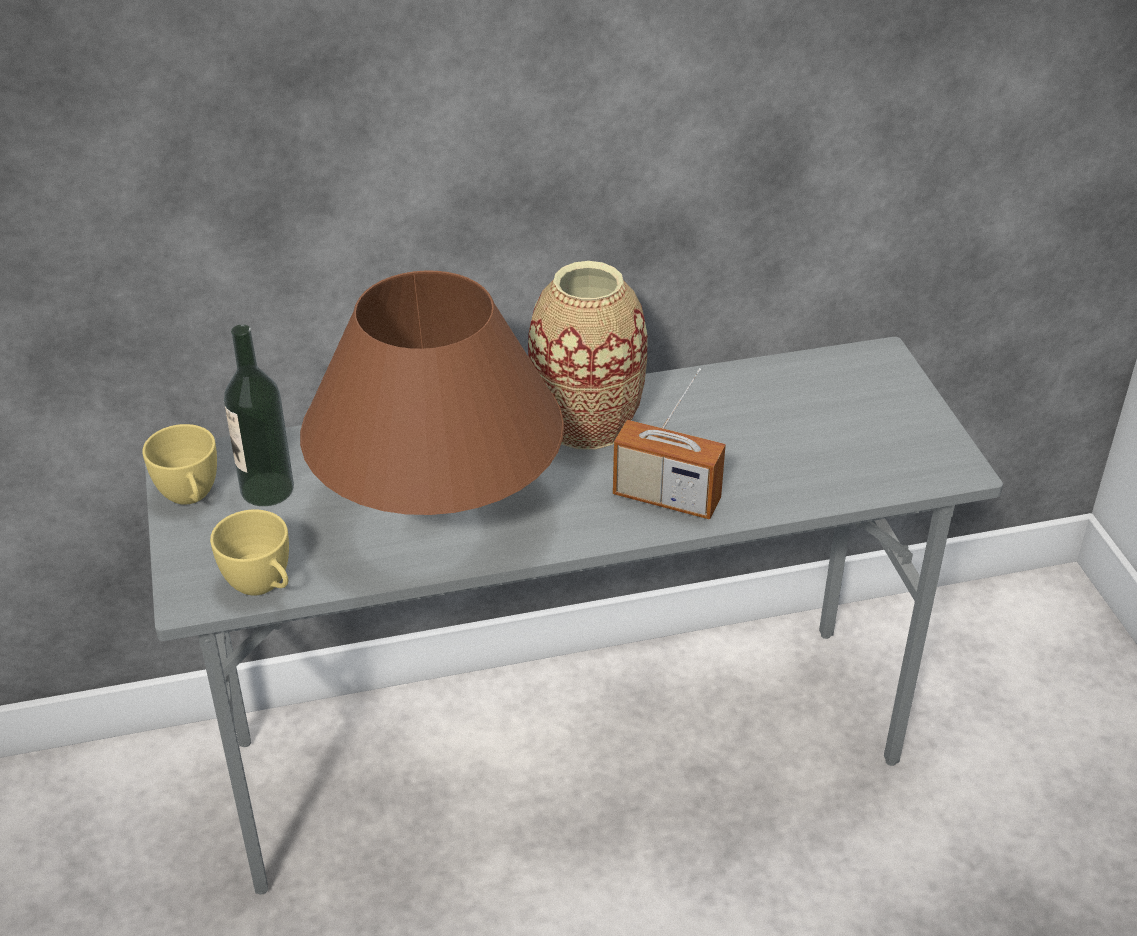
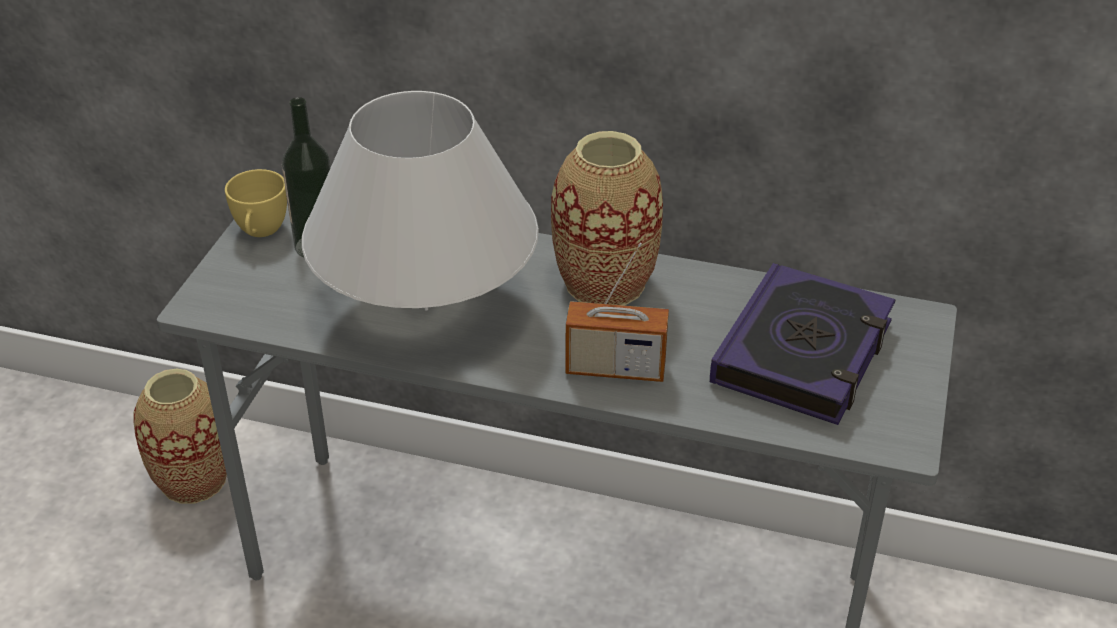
camera: 30 degrees right, 0 degrees up
yellow cup [210,509,289,595] -> none
brown table lamp [300,270,564,515] -> white table lamp [302,91,539,310]
radio [613,368,726,519] -> radio turned 45 degrees counterclockwise [565,243,669,382]
none -> vase [134,368,227,504]
none -> book [710,263,896,425]

